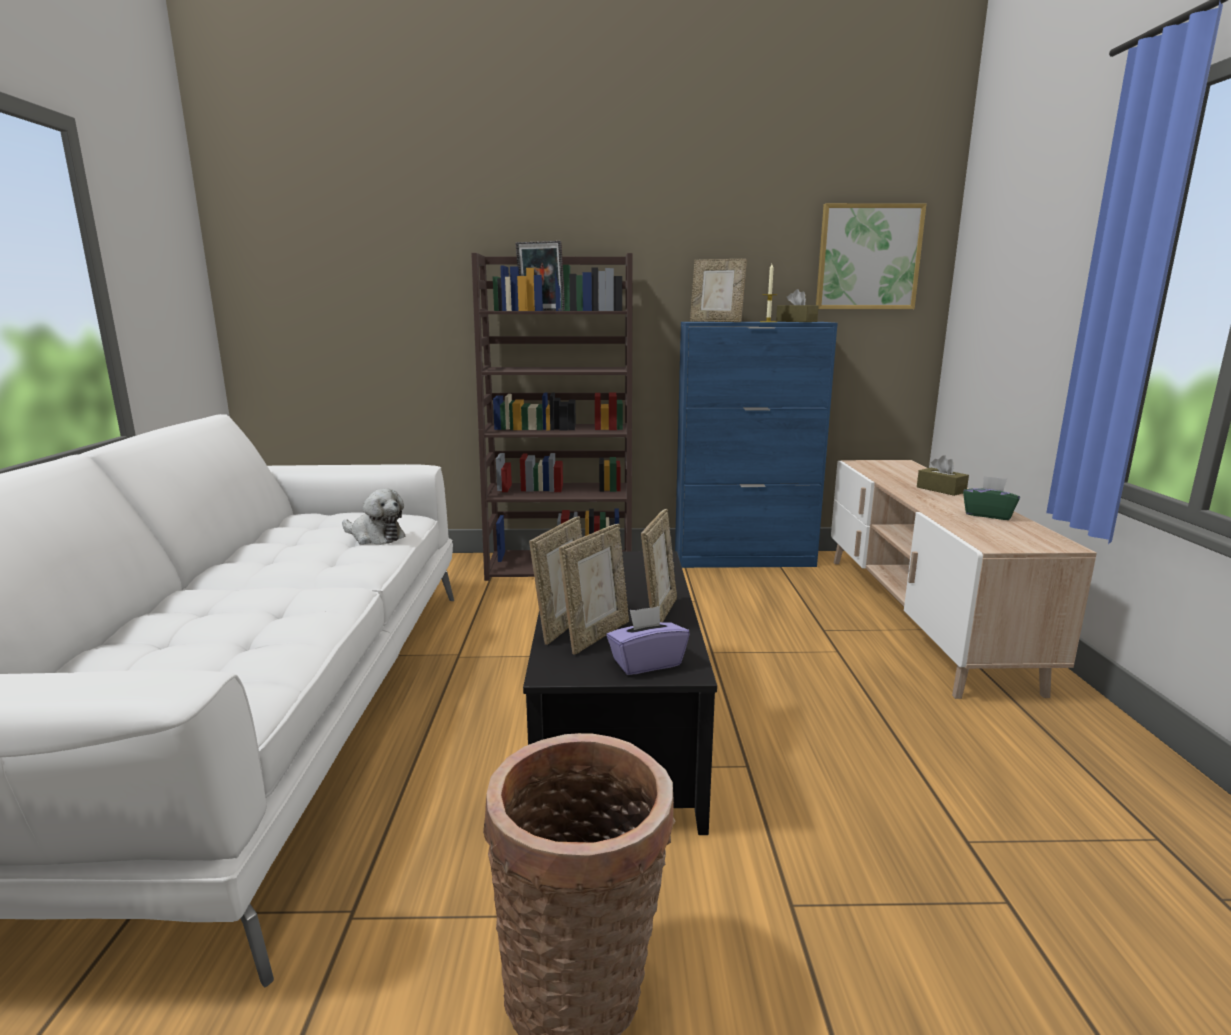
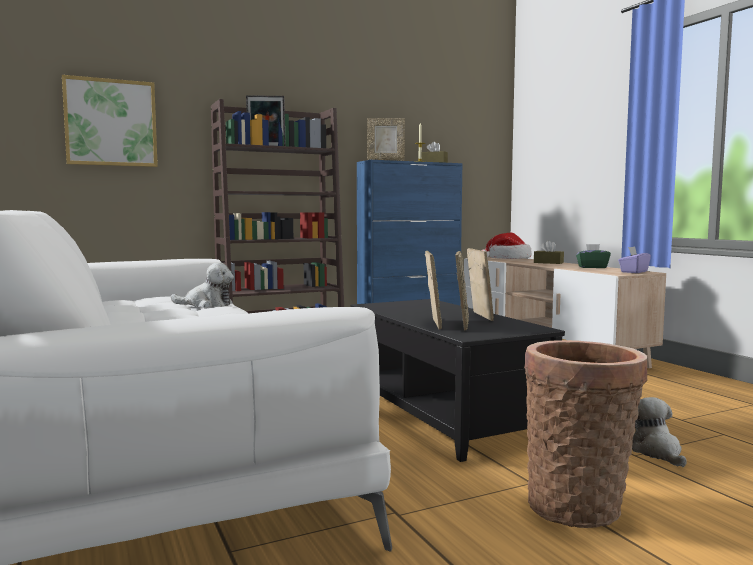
camera: 25 degrees left, 10 degrees down
purple tissue box [606,606,690,675] -> purple tissue box moved to [618,247,651,273]
picture [816,203,926,309] -> picture moved to [62,75,158,167]
none -> hat [481,232,532,259]
none -> plush toy [632,397,687,467]

